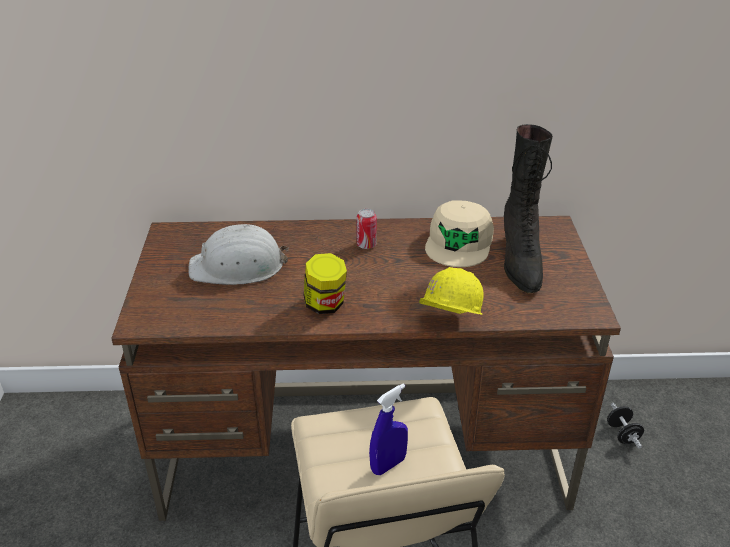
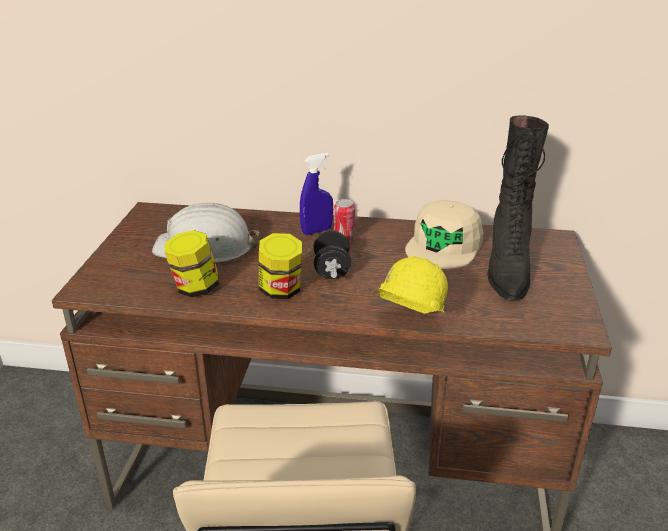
camera: 10 degrees right, 5 degrees down
blue spray bottle [369,384,408,475] -> blue spray bottle moved to [300,153,333,235]
black dumbbell [607,403,644,449] -> black dumbbell moved to [313,231,351,279]
none -> jar [165,230,219,297]

